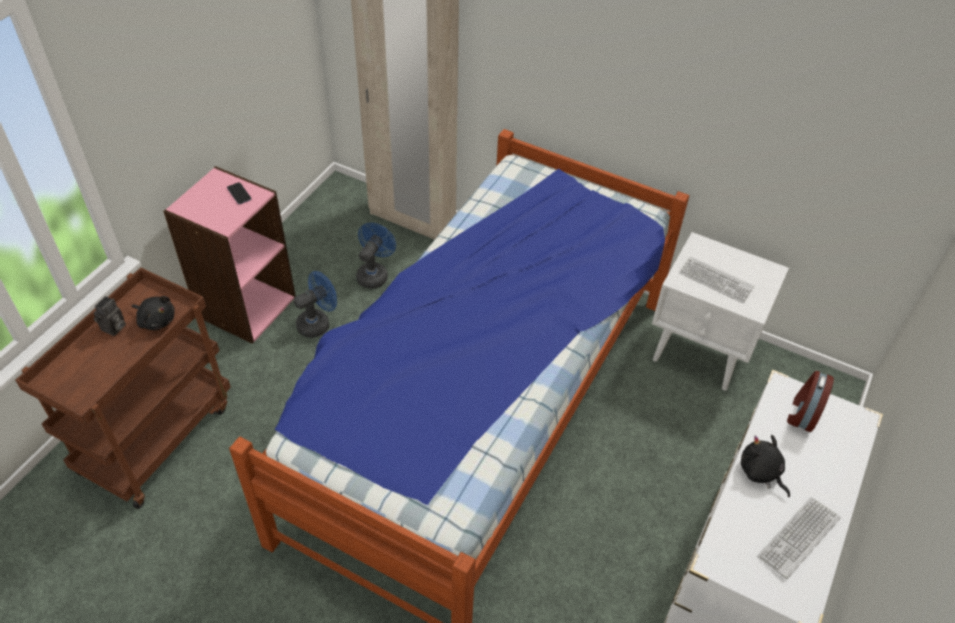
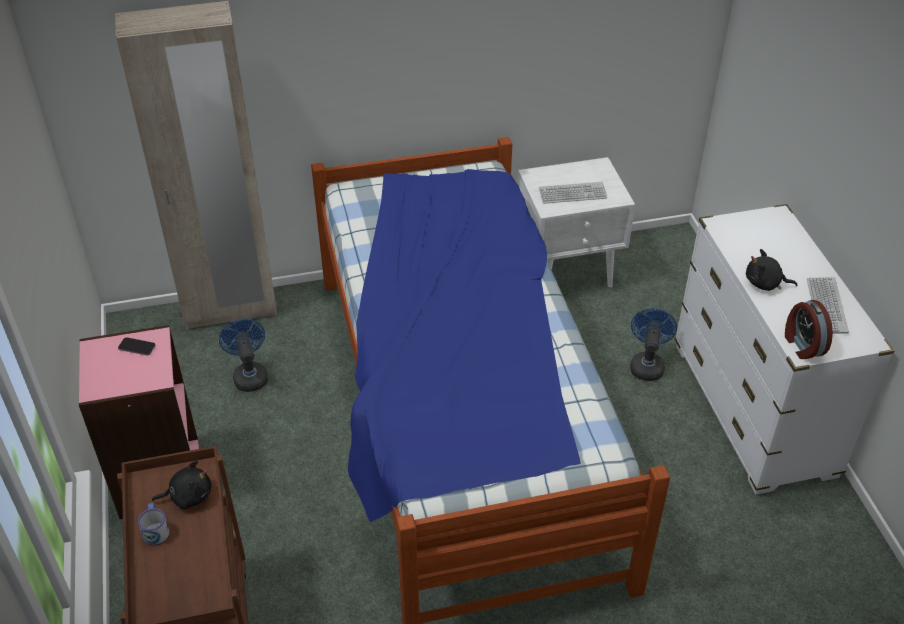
camera: 40 degrees left, 5 degrees down
camera [93,296,126,336] -> mug [138,503,170,546]
blue fan [294,271,337,338] -> blue fan moved to [630,308,677,381]
alarm clock [787,371,834,432] -> alarm clock moved to [785,300,833,359]

